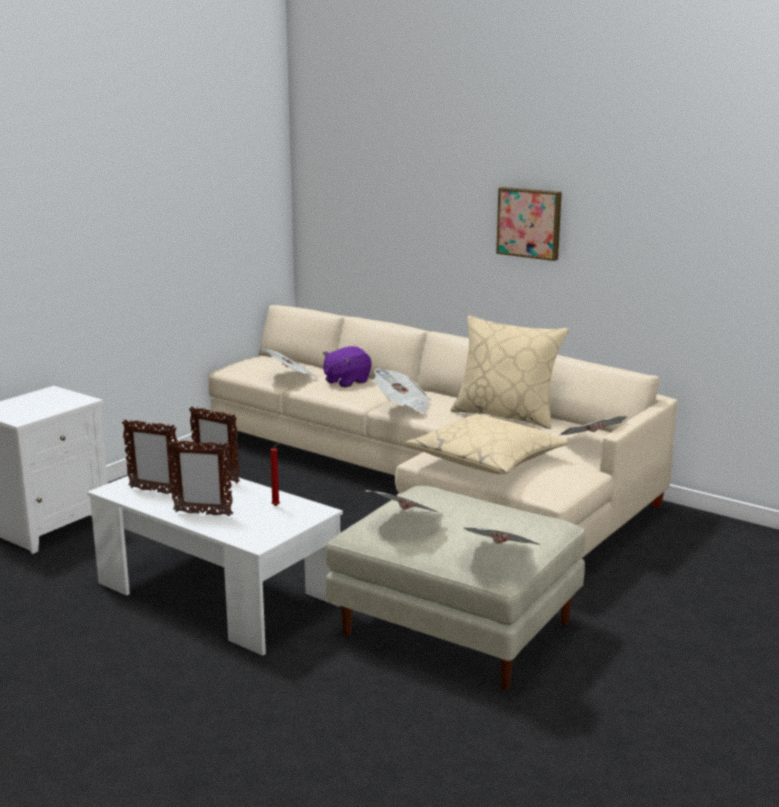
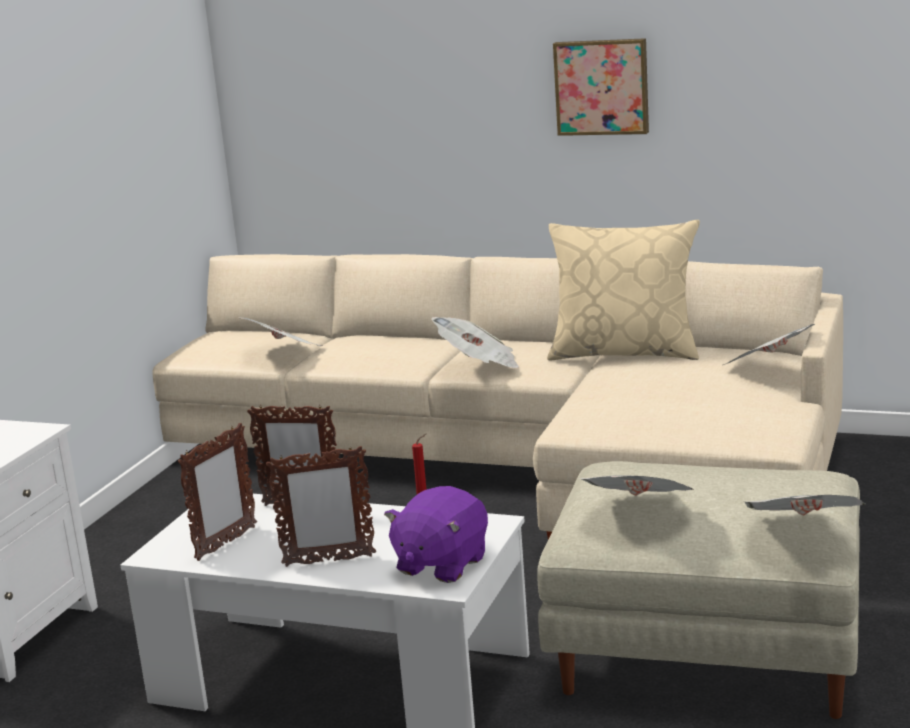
camera: 15 degrees left, 0 degrees up
picture frame [122,419,178,494] -> picture frame turned 60 degrees counterclockwise [178,423,257,561]
purple plush toy [323,346,372,388] -> purple plush toy moved to [384,486,488,583]
beige pillow [406,414,569,474] -> none

